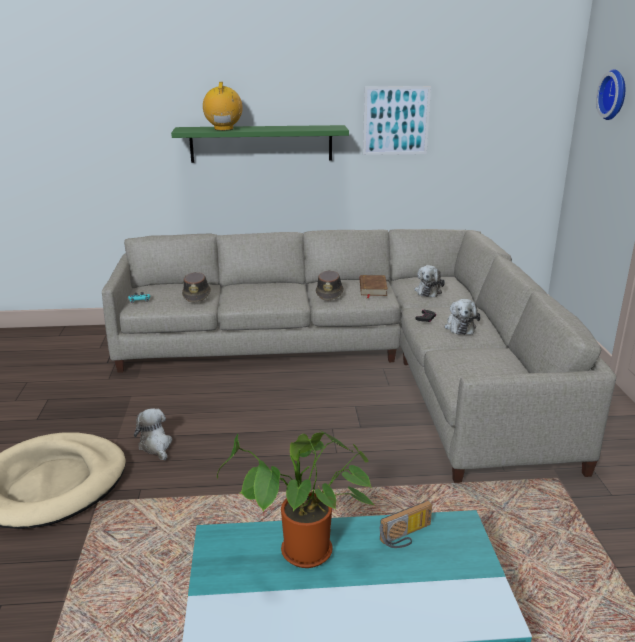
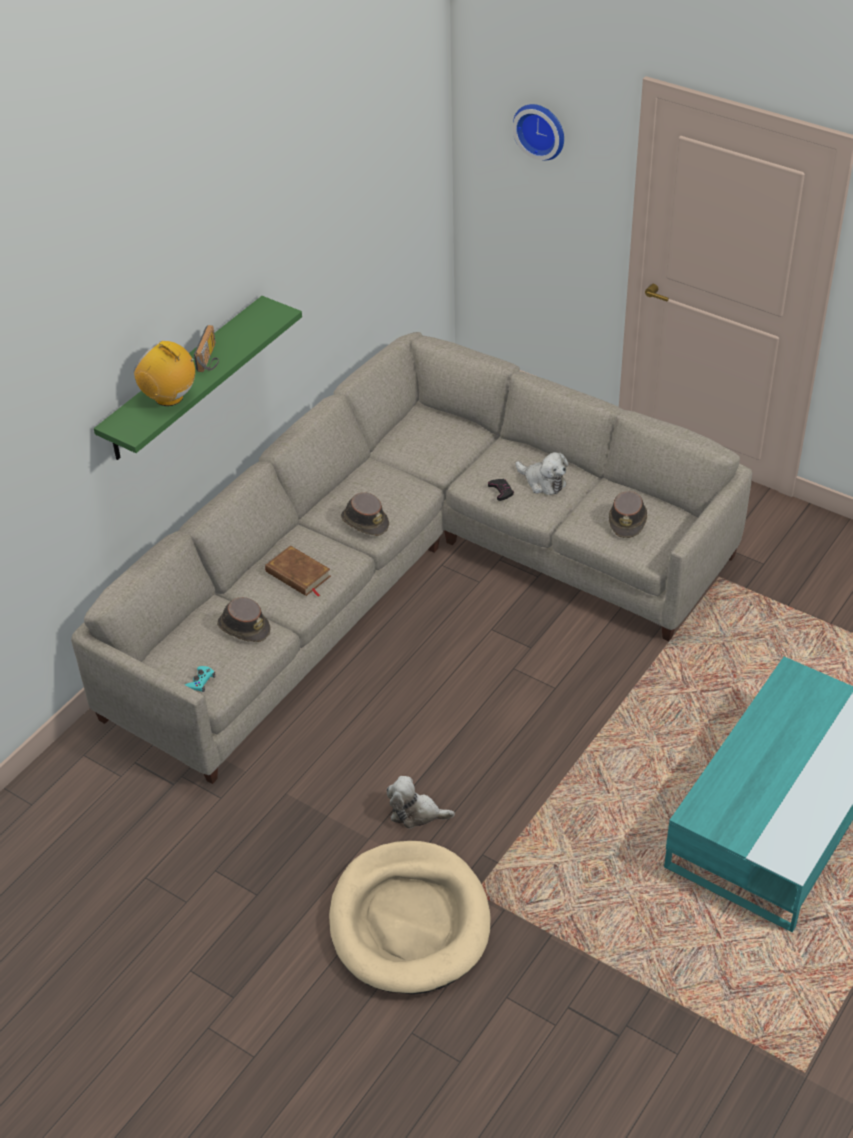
camera: 50 degrees left, 20 degrees up
potted plant [217,430,376,568] -> none
brown book [360,275,388,298] -> brown book moved to [265,545,331,597]
picture [363,86,431,155] -> none
radio [380,500,432,548] -> radio moved to [194,325,219,372]
plush toy [414,265,445,297] -> none
none -> brown hat [609,491,647,538]

